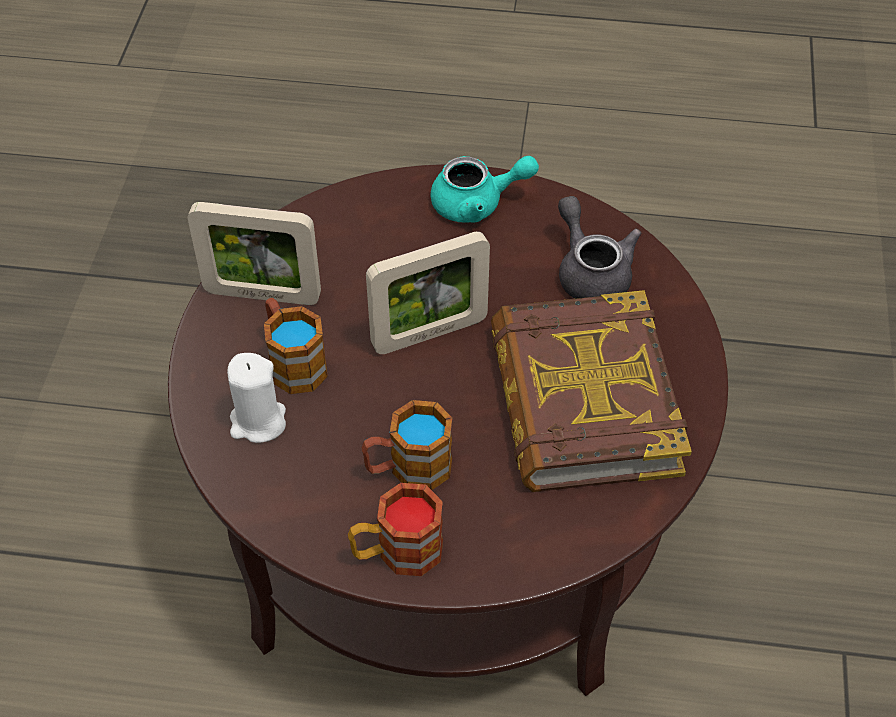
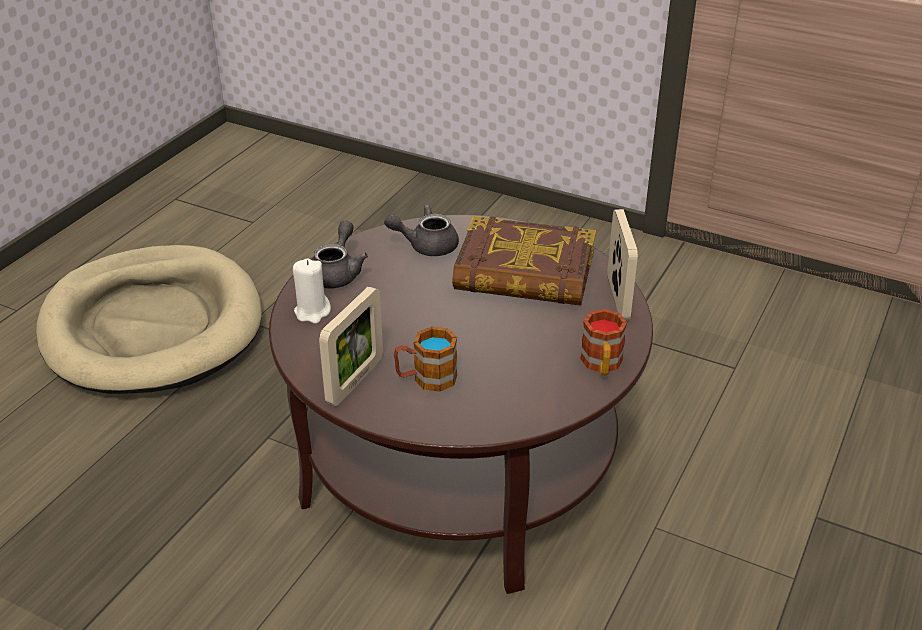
camera: 70 degrees left, 15 degrees down
white candle [227,353,286,443] -> white candle moved to [293,259,331,324]
mug [362,400,452,490] -> none
picture frame [366,231,490,354] -> picture frame moved to [607,209,638,320]
turquoise teapot [431,156,539,223] -> grey teapot [311,221,368,288]
none -> beige dog bed [36,245,262,394]

